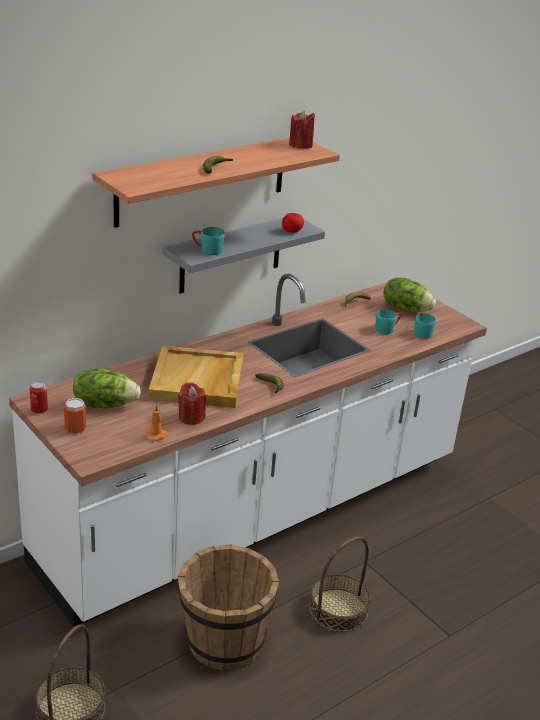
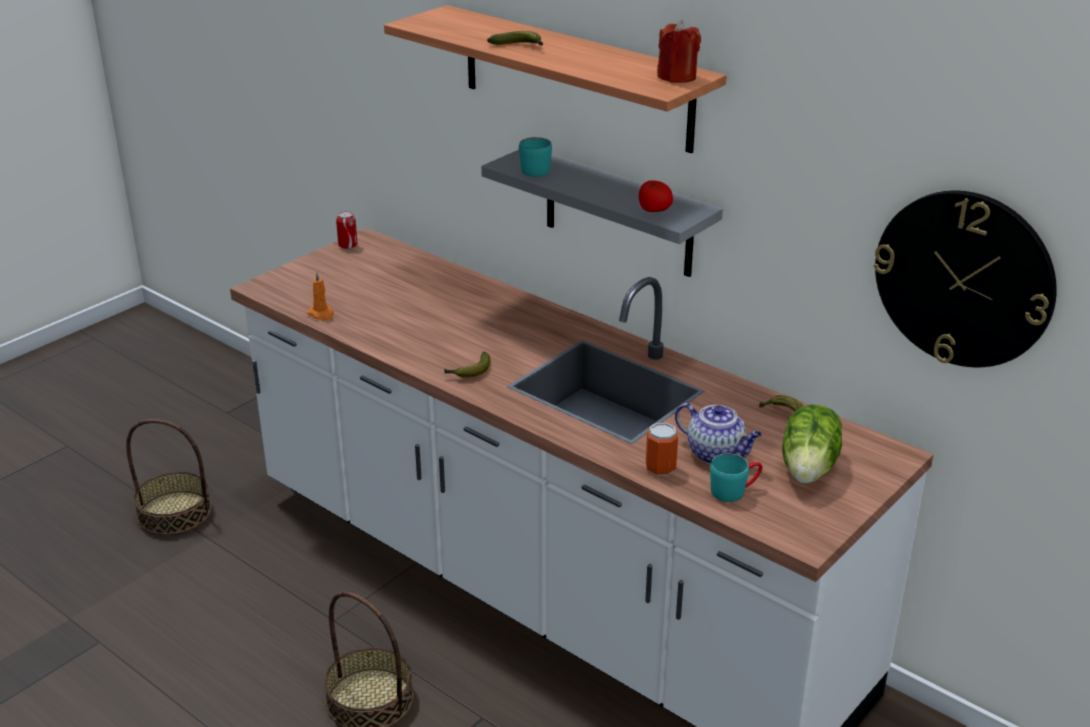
camera: 80 degrees right, 0 degrees up
can [64,398,87,434] -> can moved to [646,423,678,476]
lettuce [73,369,141,408] -> none
beige tray [148,345,244,408] -> none
red candle [178,382,206,425] -> none
brown bucket [178,545,279,671] -> none
turquoise mug [375,309,401,335] -> teapot [675,403,762,464]
none -> wall clock [874,191,1057,367]

